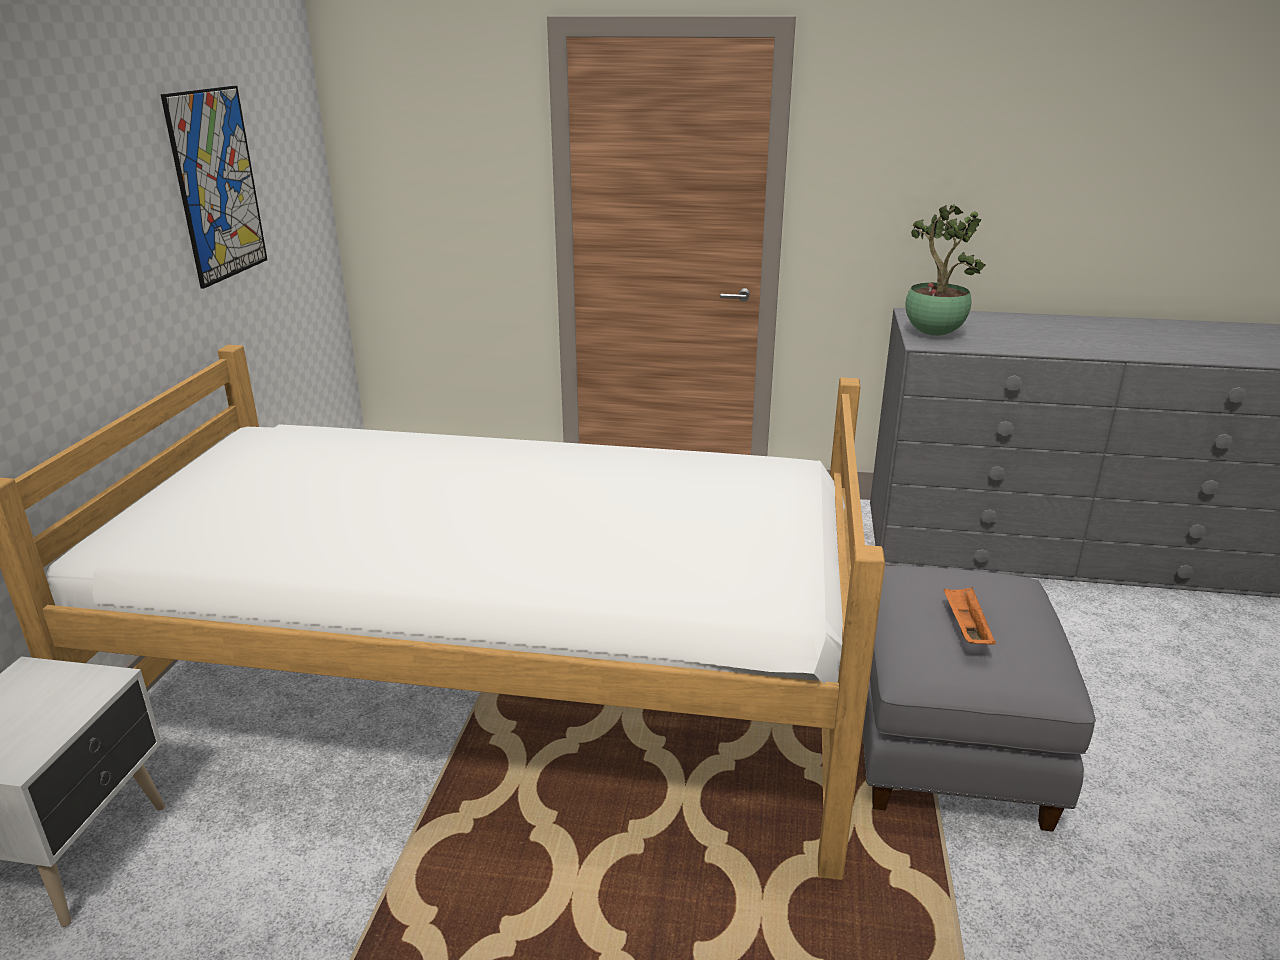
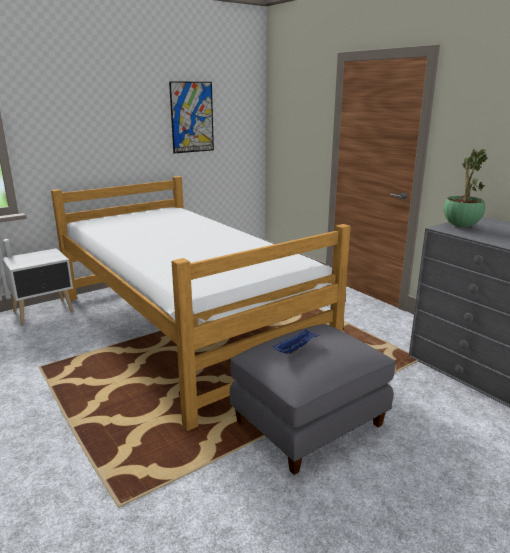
camera: 45 degrees right, 5 degrees down
orange tray [944,587,996,645] -> blue tray [273,329,319,354]

